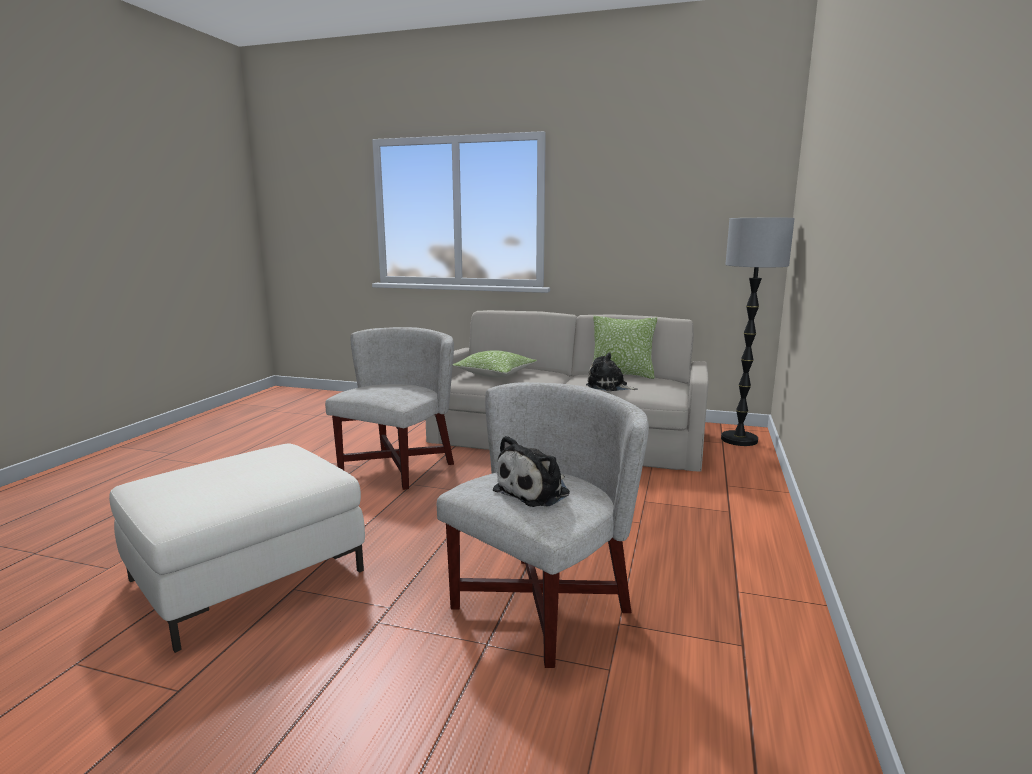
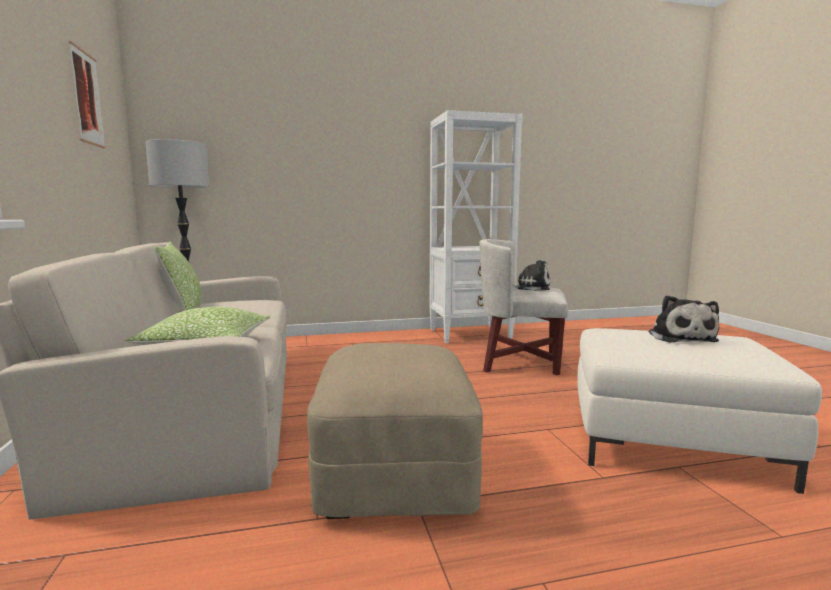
camera: 120 degrees left, 5 degrees down
white armchair [325,327,454,490] -> beige ottoman [307,343,483,519]
plush toy [586,353,638,391] -> plush toy moved to [649,295,719,342]
none -> picture [69,41,106,148]
none -> white bookcase [430,110,523,343]

